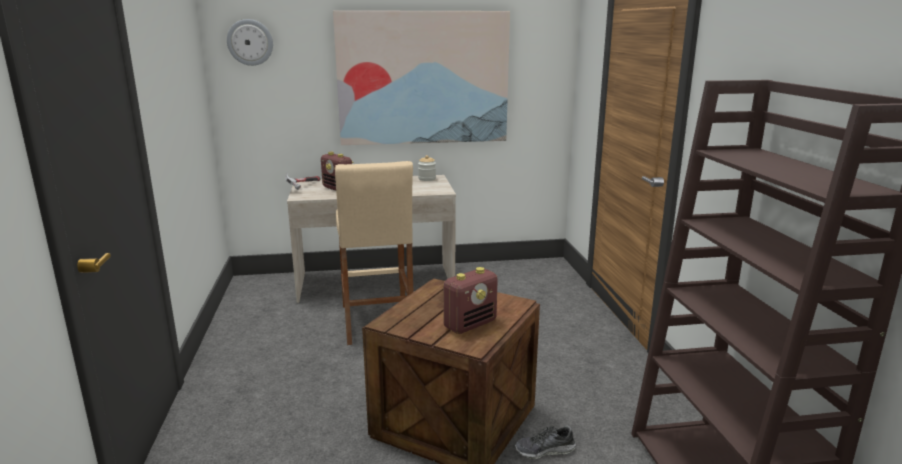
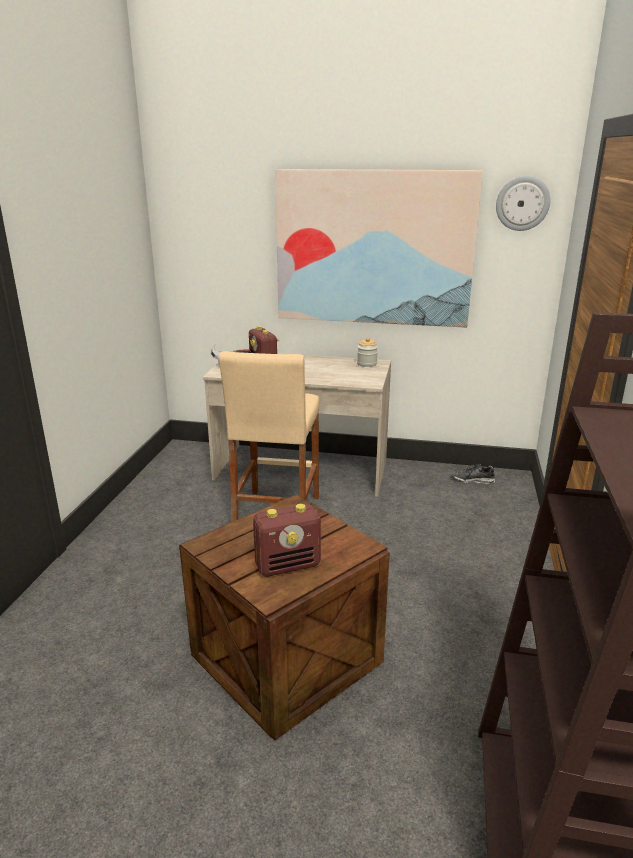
camera: 20 degrees right, 5 degrees up
wall clock [227,19,273,66] -> wall clock moved to [496,176,550,231]
shoe [515,425,576,459] -> shoe moved to [452,464,495,484]

